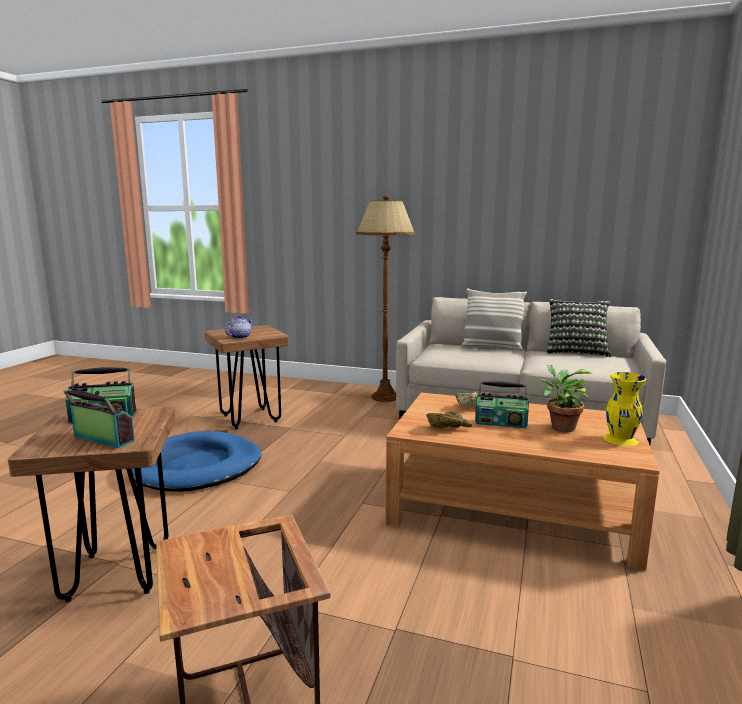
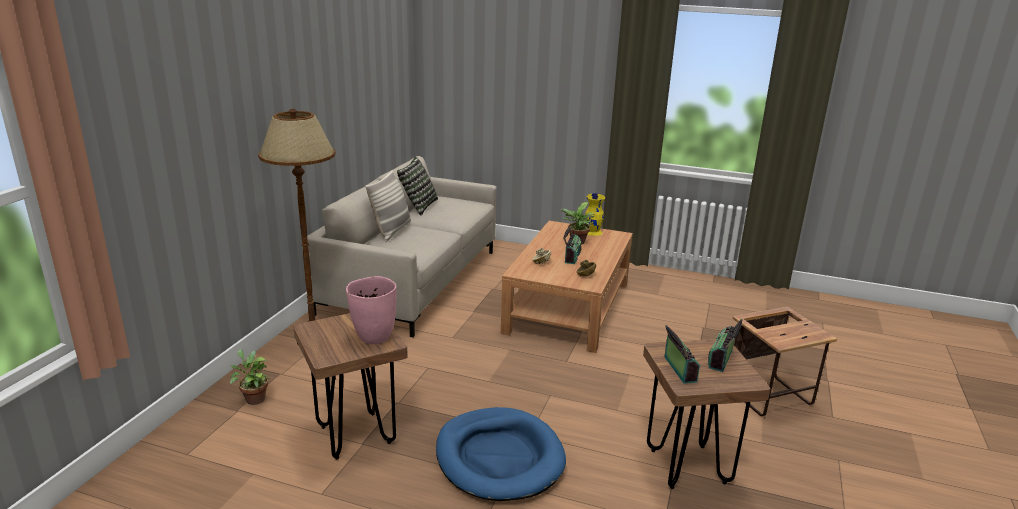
camera: 90 degrees left, 10 degrees up
teapot [225,316,253,339] -> pink vase [346,276,397,344]
none -> potted plant [230,349,270,405]

